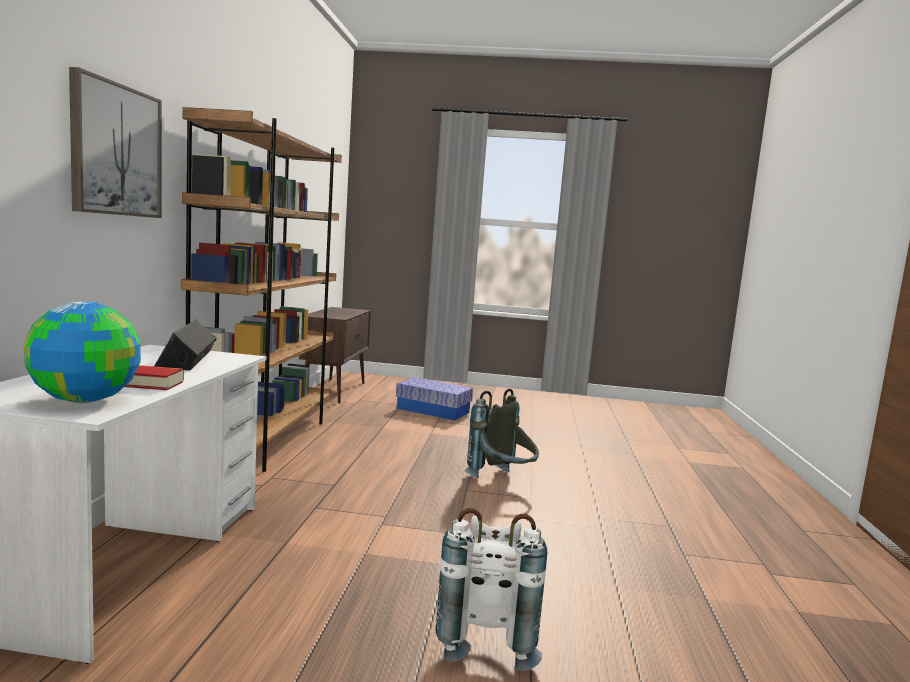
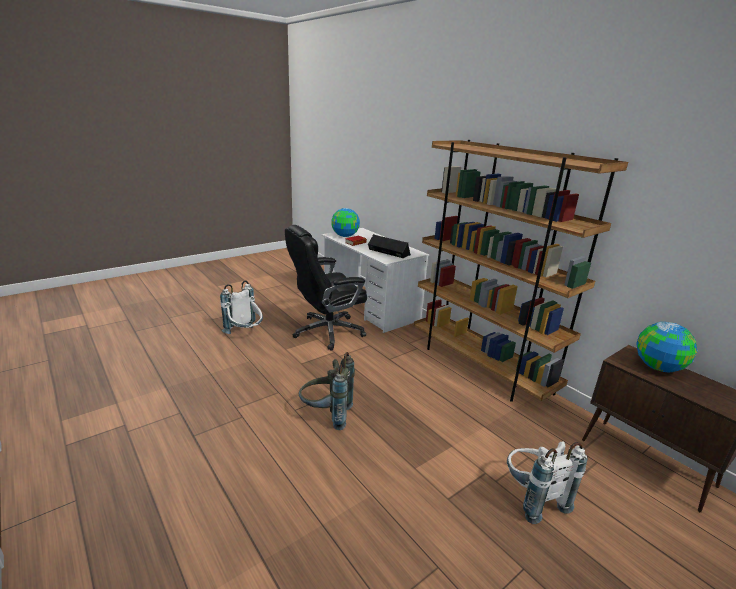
camera: 135 degrees right, 15 degrees up
picture [69,67,162,218] -> none
storage box [396,377,473,421] -> white backpack [507,441,587,524]
none -> black office chair [285,225,367,351]
none -> globe [636,322,697,372]

